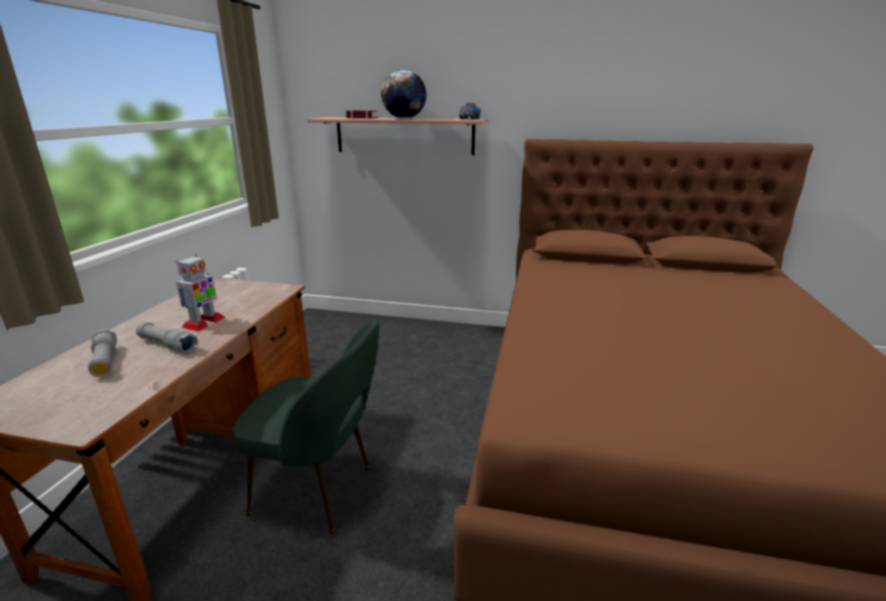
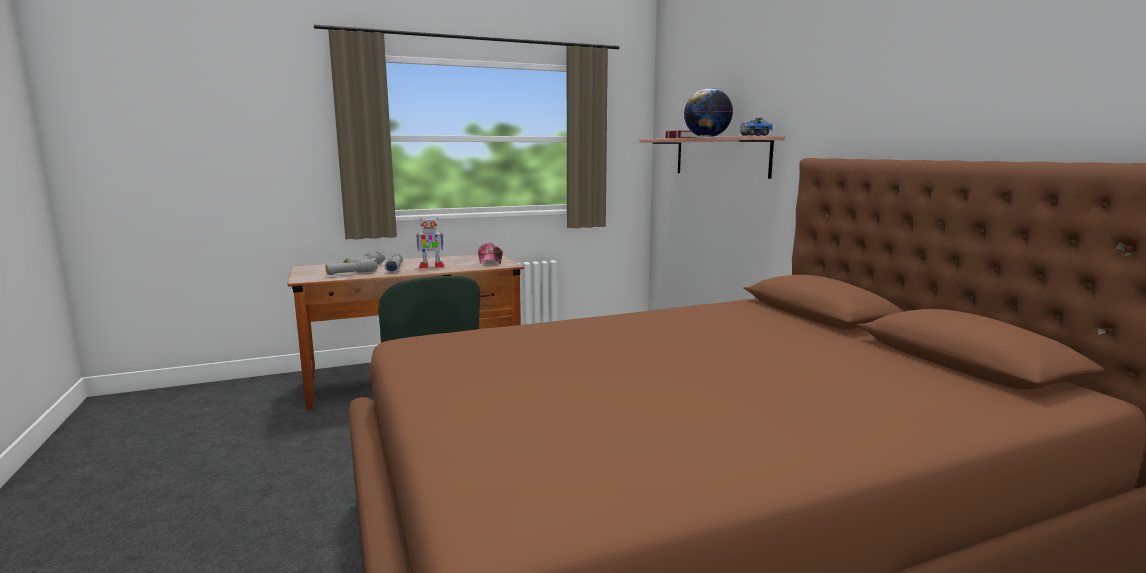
camera: 55 degrees right, 10 degrees down
none -> grey flashlight [325,258,378,275]
none -> cap [478,243,503,264]

